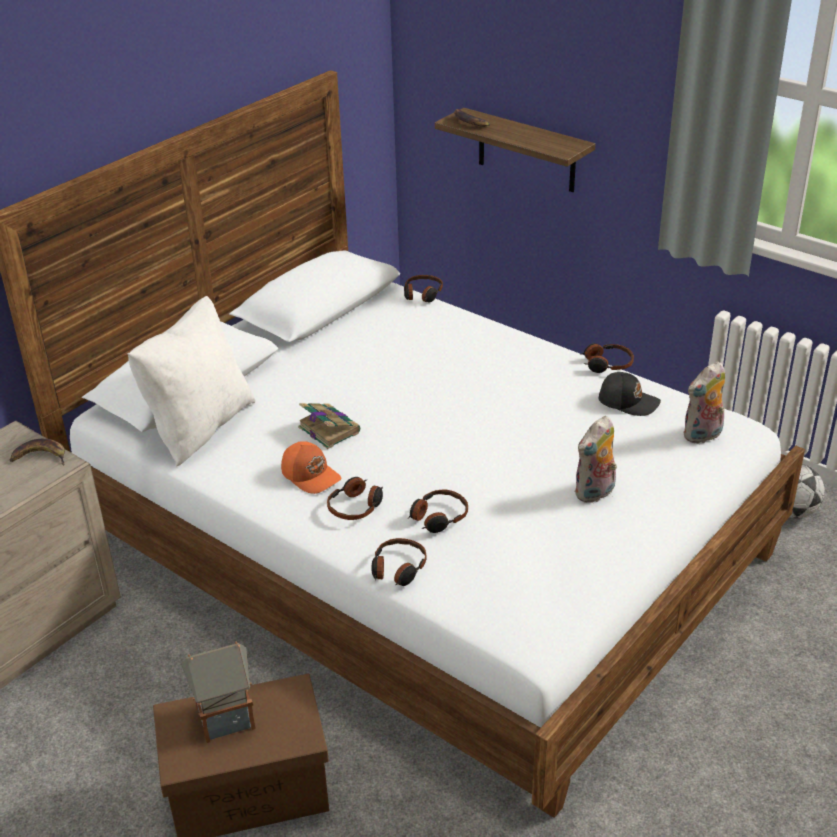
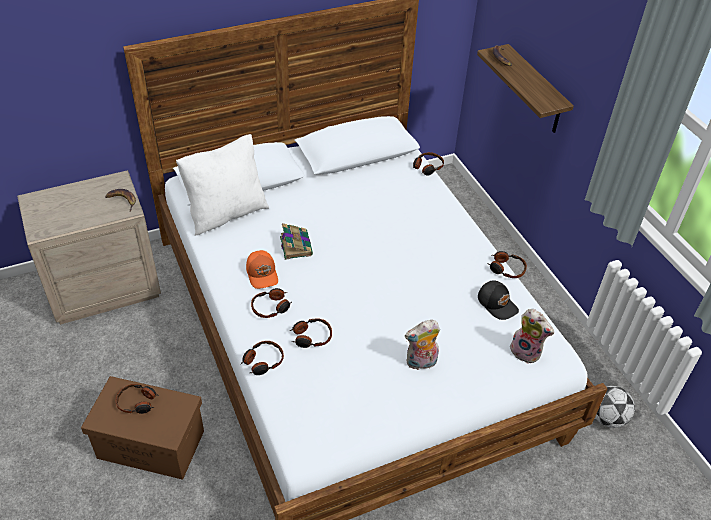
camera: 25 degrees right, 10 degrees up
toy house [182,642,256,743] -> headphones [116,384,158,414]
plush toy [683,361,725,444] -> plush toy turned 135 degrees counterclockwise [510,309,554,364]

